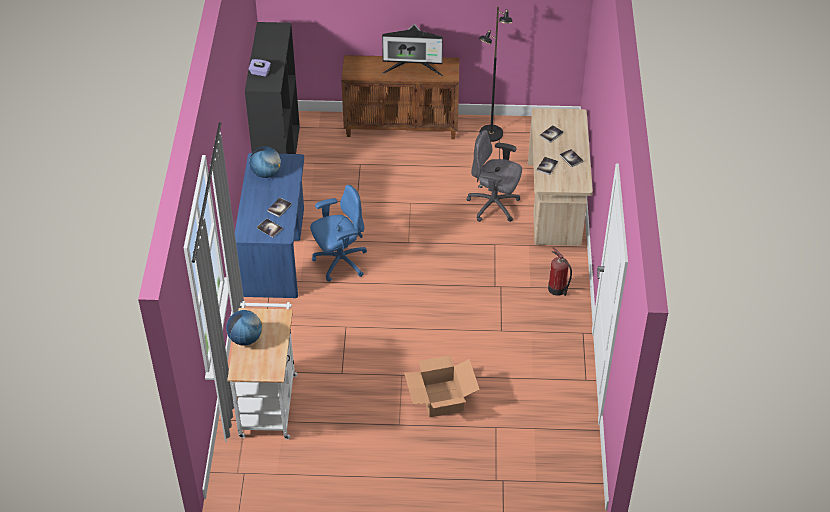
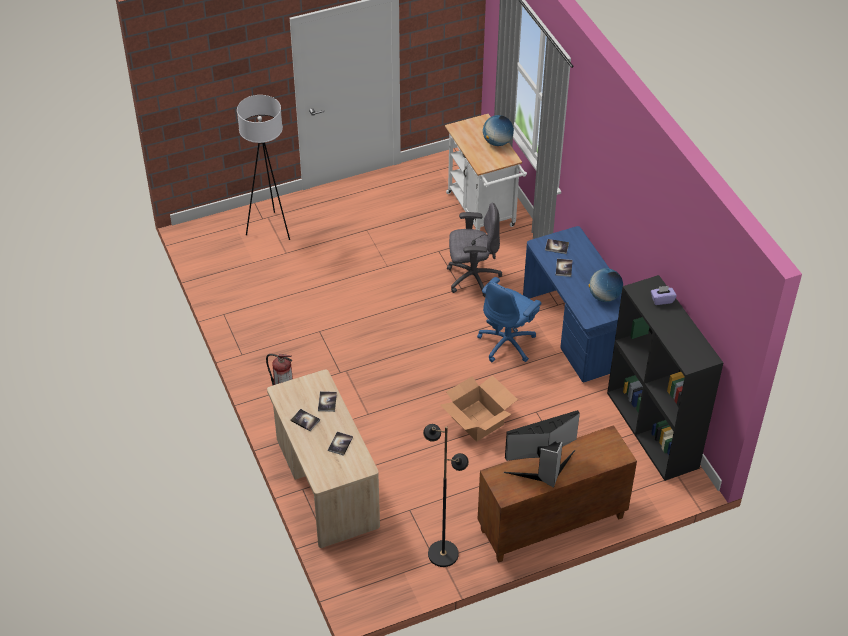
camera: 155 degrees right, 0 degrees up
cardboard box [404,355,480,417] -> cardboard box moved to [440,375,518,442]
grey office chair [467,130,522,222] -> grey office chair moved to [447,203,502,297]
none -> white floor lamp [237,95,290,240]

